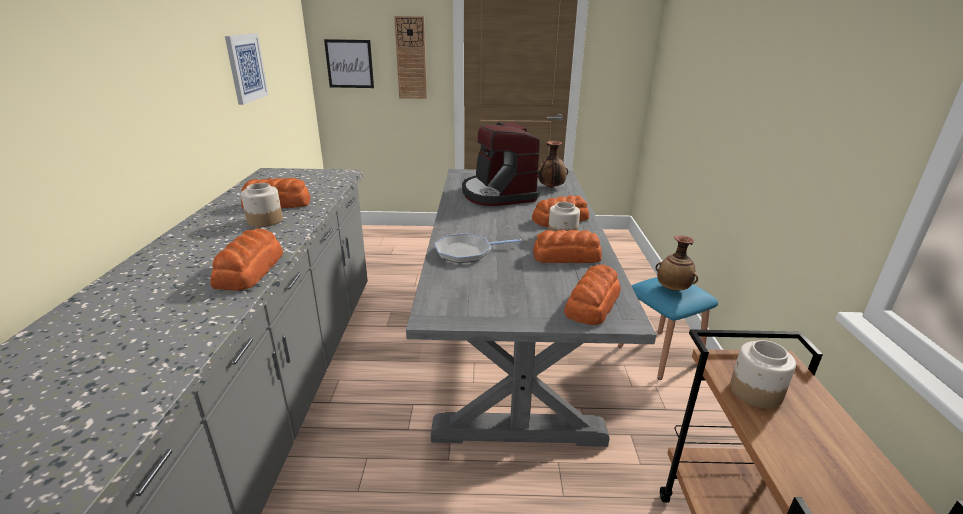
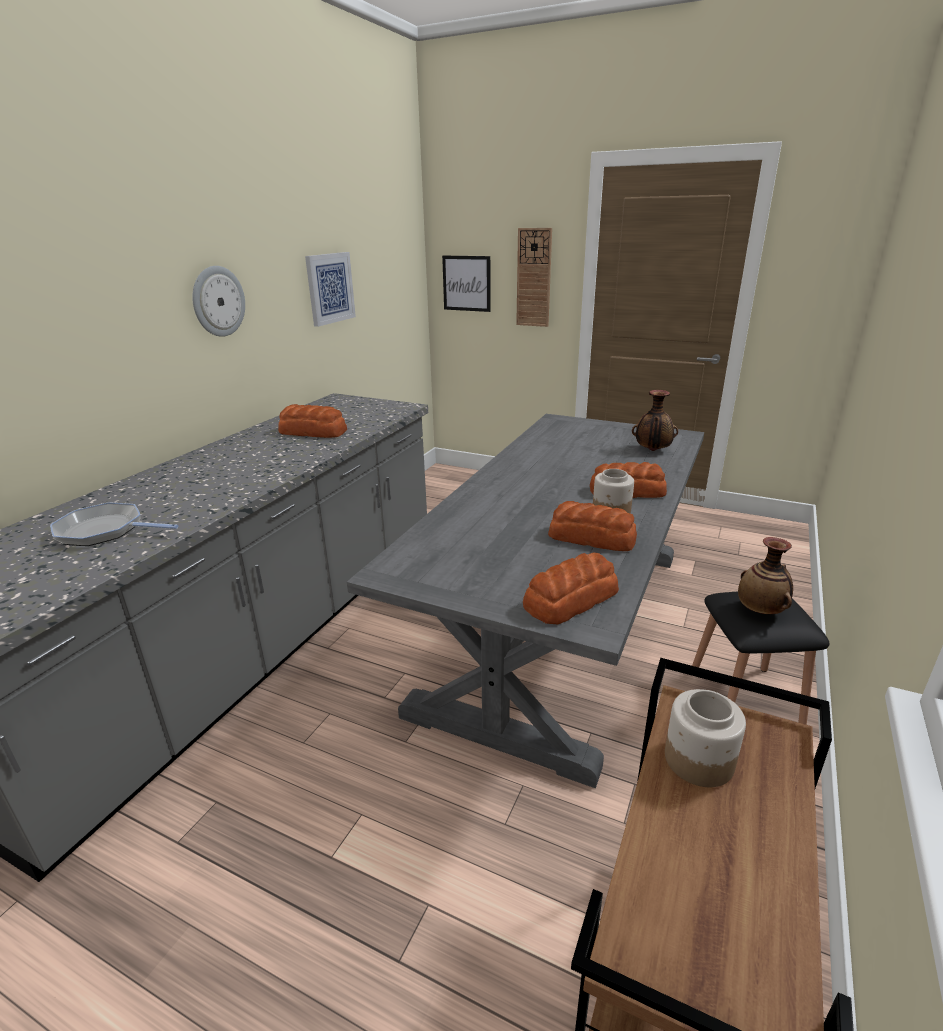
camera: 25 degrees right, 0 degrees up
bread [210,229,283,291] -> none
jar [241,183,283,227] -> none
frying pan [435,233,521,263] -> frying pan moved to [50,502,178,546]
coffee machine [462,122,540,206] -> none
blue stool [618,277,718,380] -> black stool [692,592,829,725]
none -> wall clock [192,266,245,337]

